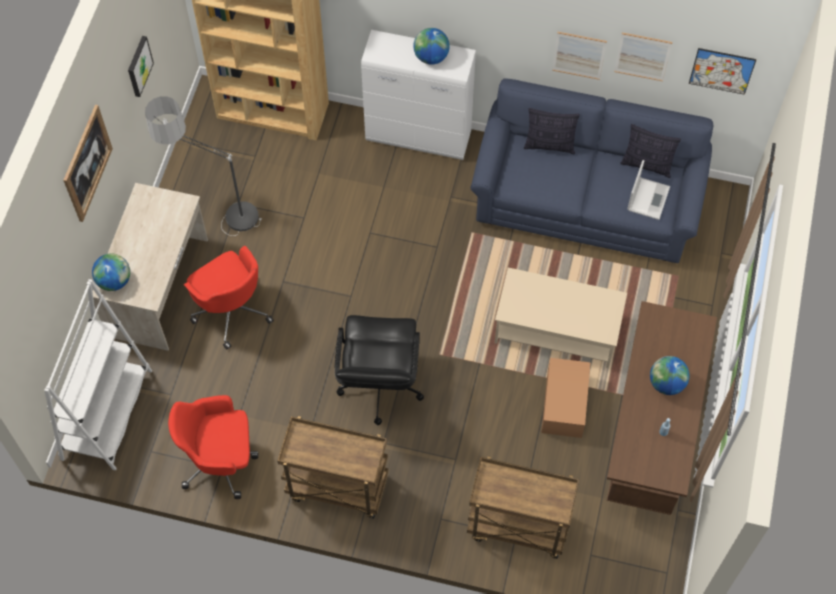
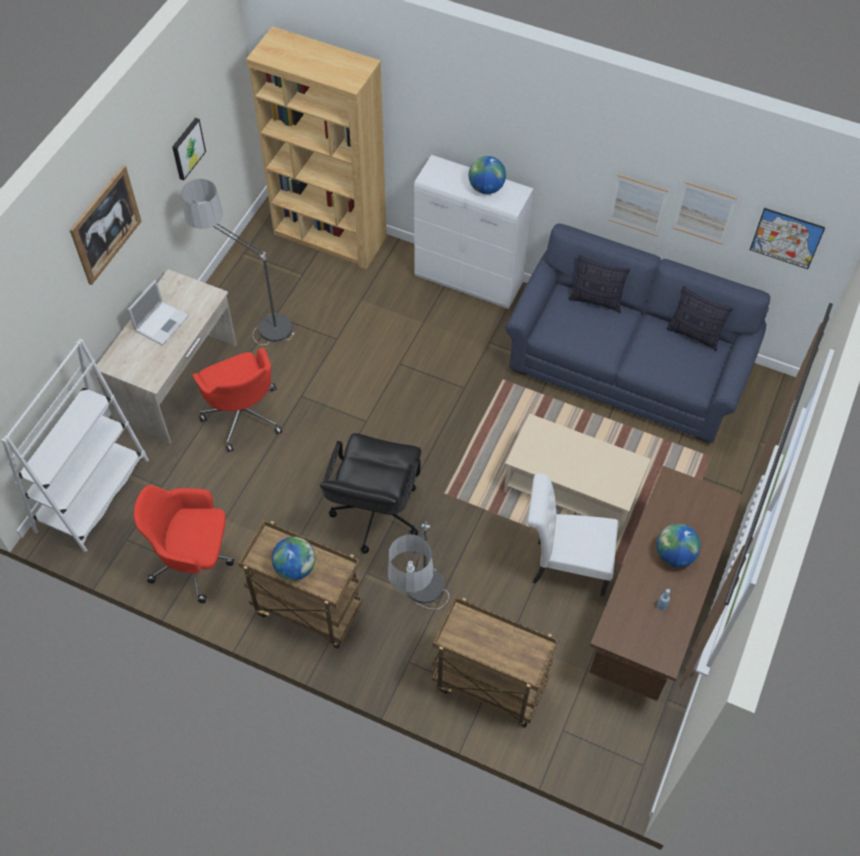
camera: 10 degrees right, 5 degrees down
globe [92,253,130,291] -> globe moved to [272,536,315,580]
cardboard box [541,358,591,438] -> white chair [528,473,618,596]
laptop [627,160,670,220] -> laptop moved to [128,280,189,345]
none -> floor lamp [388,521,449,609]

